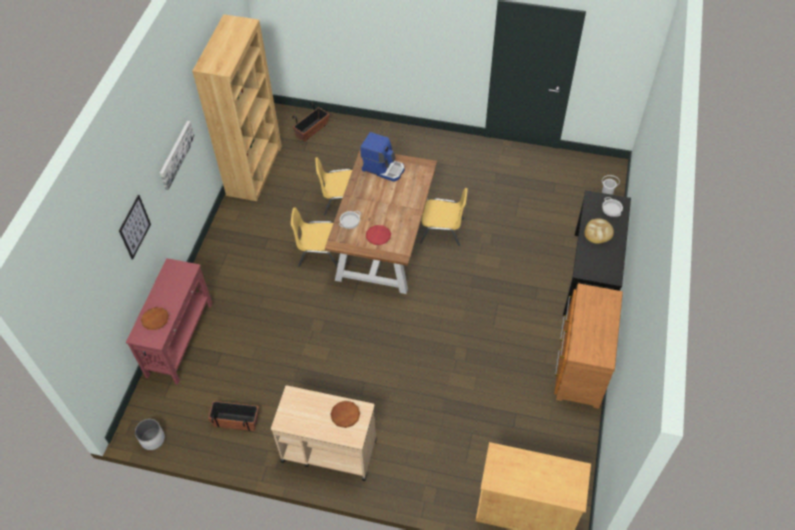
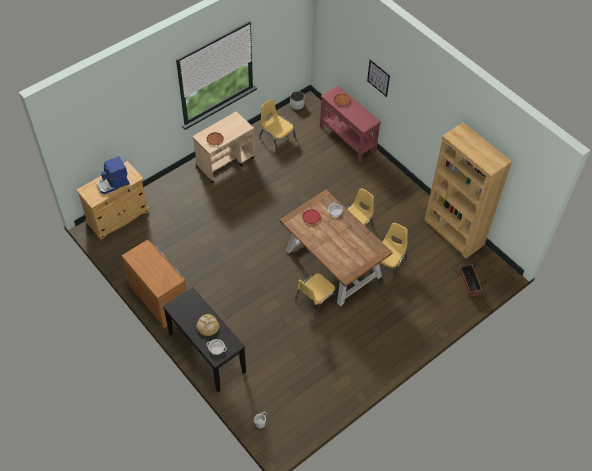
camera: 125 degrees right, 0 degrees up
picture [160,121,195,190] -> none
planter [208,401,259,431] -> yellow chair [259,99,296,153]
coffee machine [360,132,405,182] -> coffee machine moved to [97,156,130,194]

